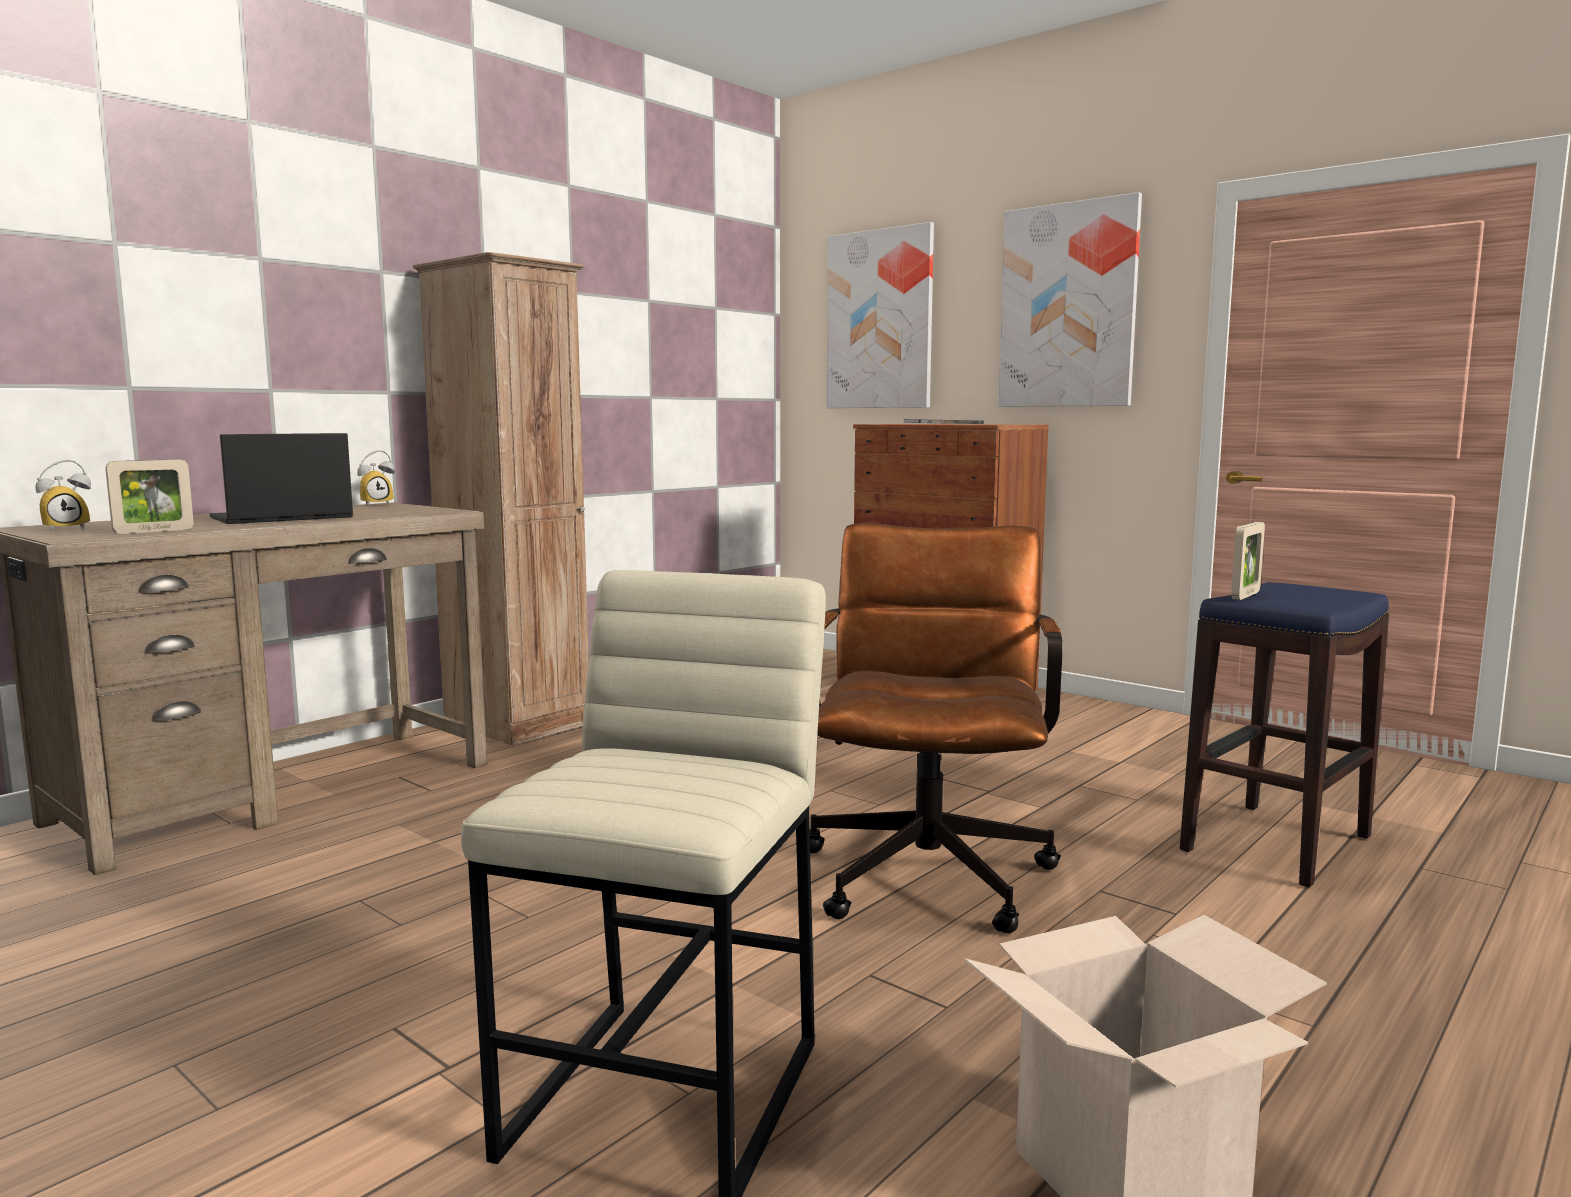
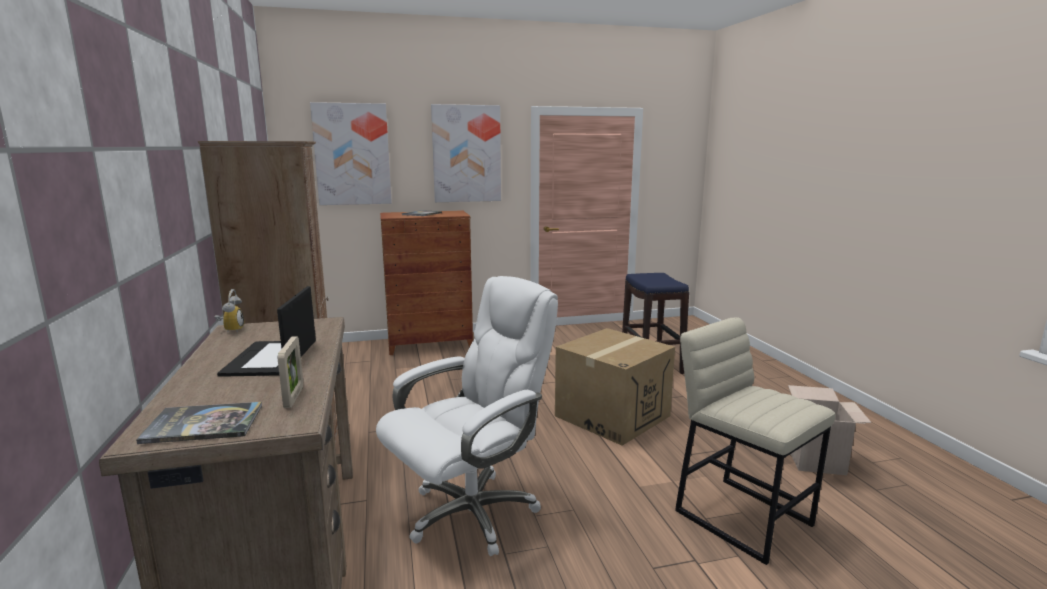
camera: 55 degrees left, 5 degrees up
alarm clock [35,459,91,532] -> book [136,402,262,444]
brown office chair [809,523,1062,933] -> cardboard box [555,328,675,446]
picture frame [1231,522,1265,600] -> none
none -> white office chair [376,276,558,556]

